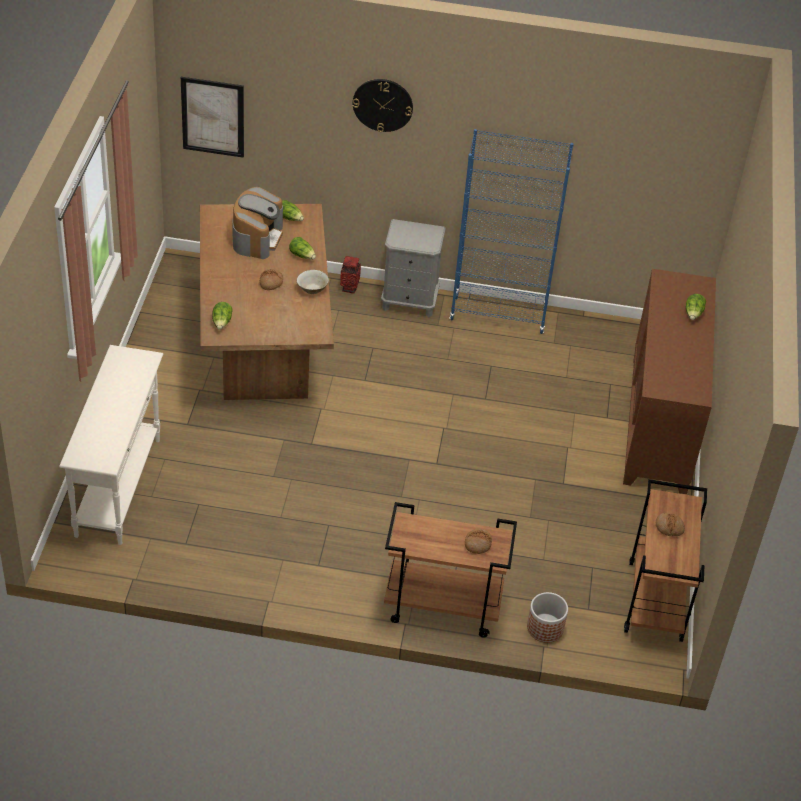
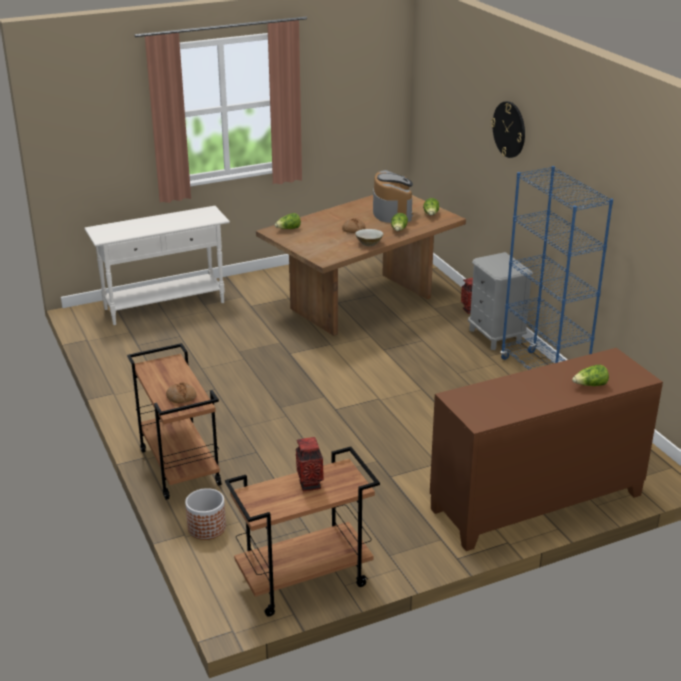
camera: 60 degrees right, 15 degrees down
picture [181,77,244,158] -> none
coffee machine [232,187,283,259] -> coffee machine turned 75 degrees counterclockwise [373,170,413,223]
bread [656,513,685,536] -> vase [296,437,324,491]

